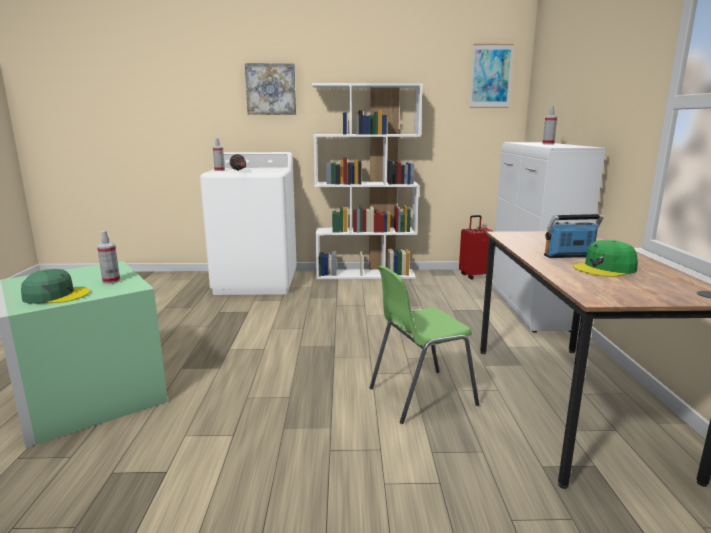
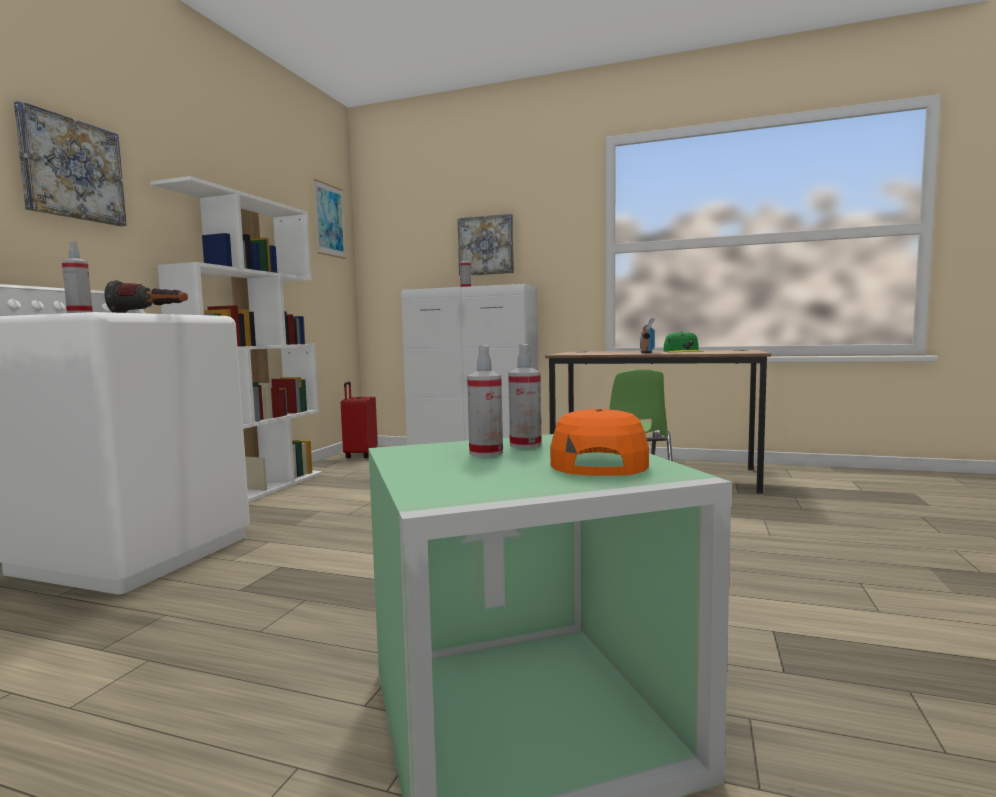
camera: 70 degrees left, 10 degrees down
green cap [21,269,91,304] -> orange cap [550,408,649,476]
none -> picture [458,214,514,276]
none -> spray bottle [467,345,503,457]

